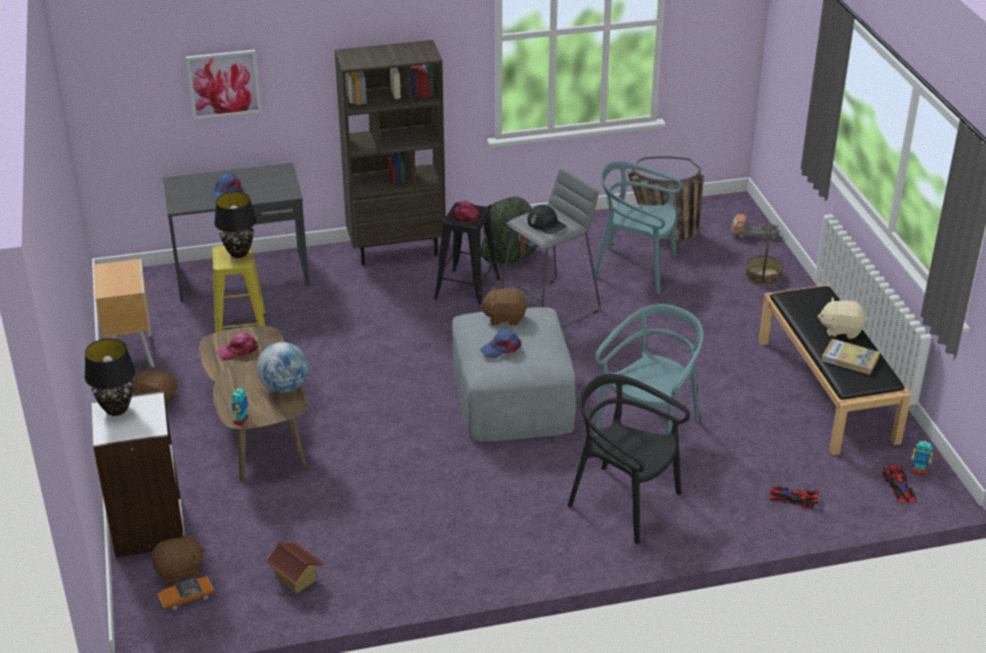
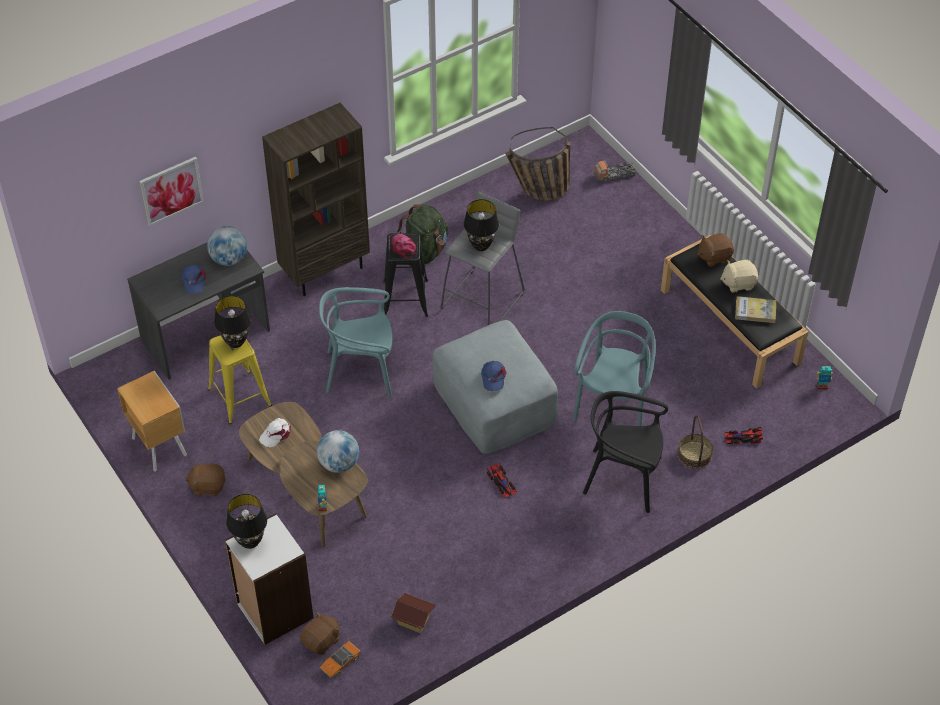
camera: 20 degrees left, 15 degrees up
pink cap [216,332,259,360] -> white cap [259,418,291,448]
brown plush toy [479,286,527,326] -> brown plush toy moved to [697,233,734,267]
blue cap [480,330,521,359] -> blue cap turned 45 degrees counterclockwise [481,361,507,391]
black cap [528,205,567,234] -> black table lamp [464,199,499,251]
turquoise chair [592,161,683,293] -> turquoise chair moved to [319,287,392,397]
basket [745,225,783,286] -> basket moved to [678,415,713,469]
toy car [883,466,916,502] -> toy car moved to [487,463,517,498]
none -> globe [207,226,247,266]

